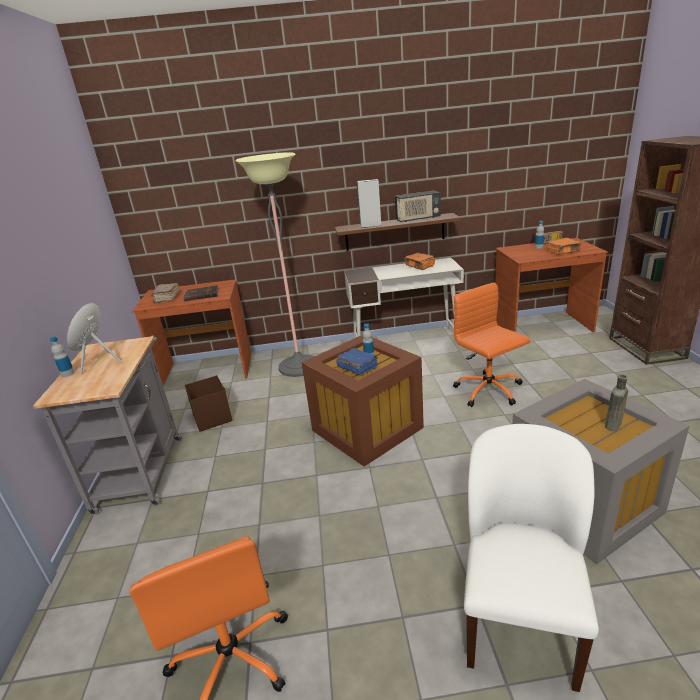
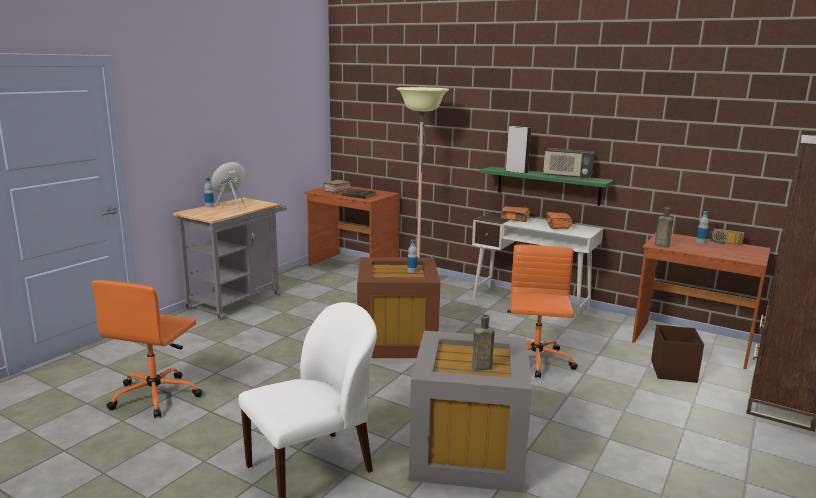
camera: 35 degrees right, 10 degrees down
brown storage box [185,375,232,432] -> brown storage box moved to [651,325,704,383]
brown shelf [335,213,461,251] -> green shelf [481,166,613,206]
blue book [336,348,378,376] -> none
orange book [546,238,581,255] -> orange book moved to [501,206,530,222]
none -> brown bottle [654,207,673,248]

